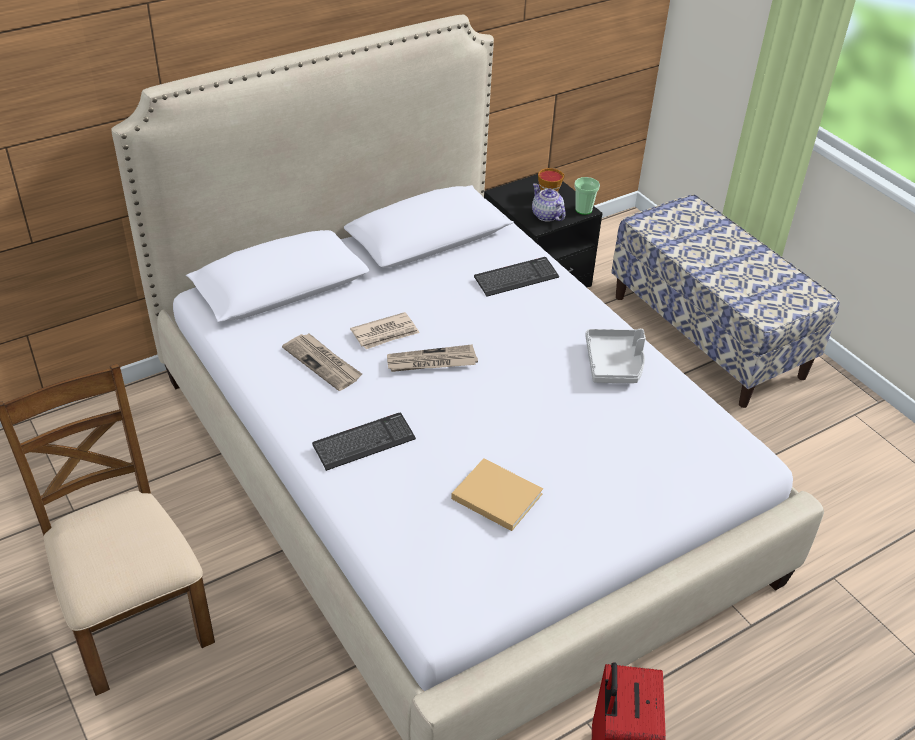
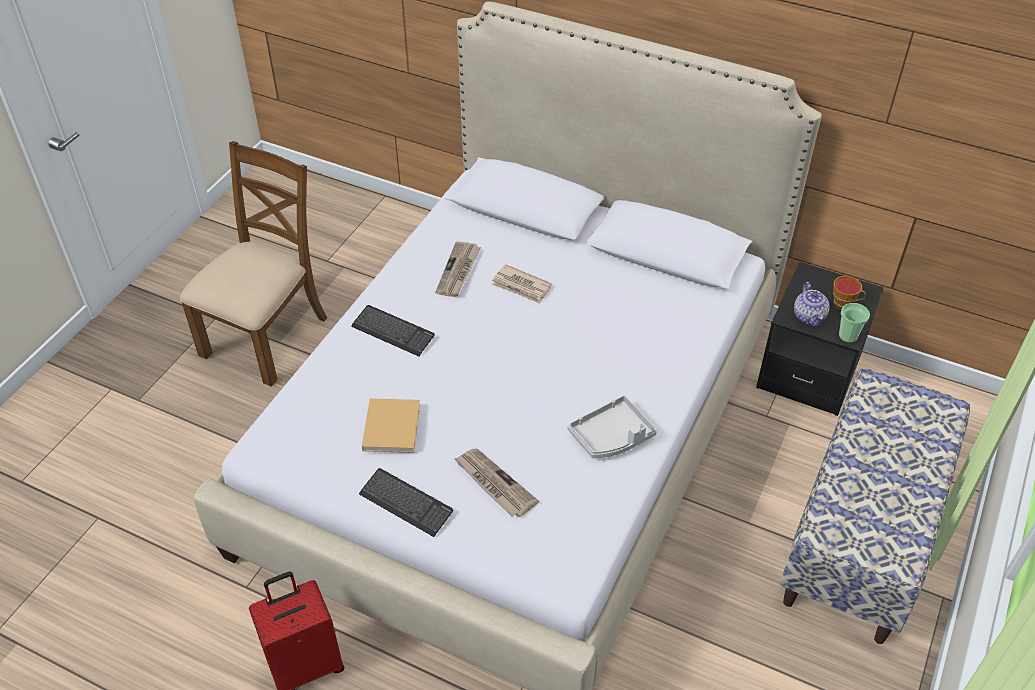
camera: 60 degrees right, 5 degrees up
newspaper [387,344,478,372] -> newspaper moved to [455,449,539,517]
keyboard [474,257,559,297] -> keyboard moved to [359,468,453,537]
teapot [532,183,566,222] -> teapot turned 150 degrees clockwise [794,282,830,327]

